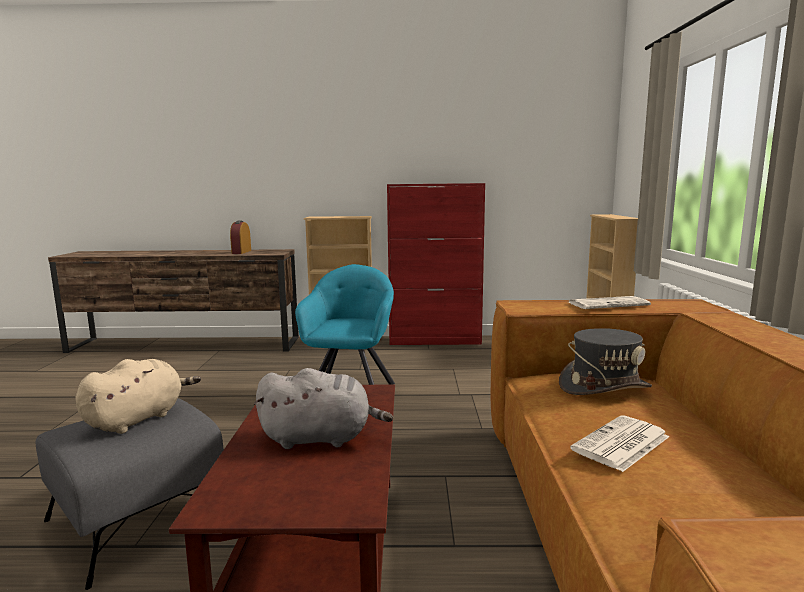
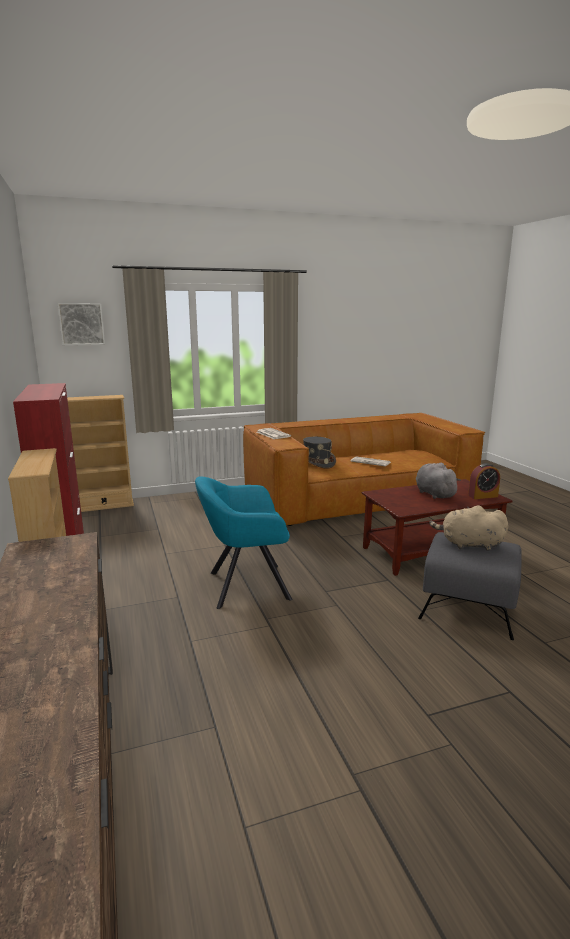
camera: 110 degrees left, 5 degrees up
alarm clock [230,221,251,254] -> alarm clock moved to [468,463,500,499]
none -> picture [57,303,105,345]

